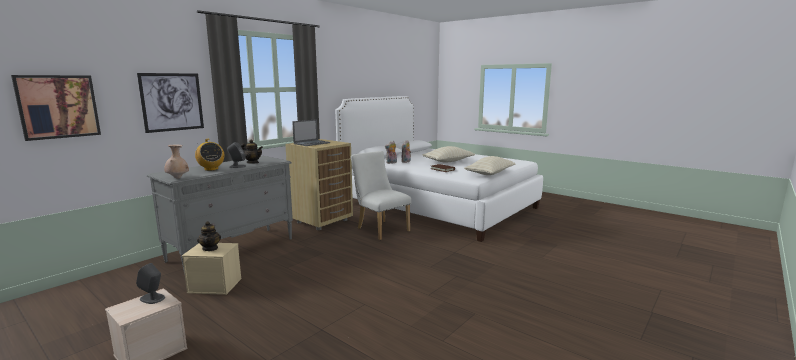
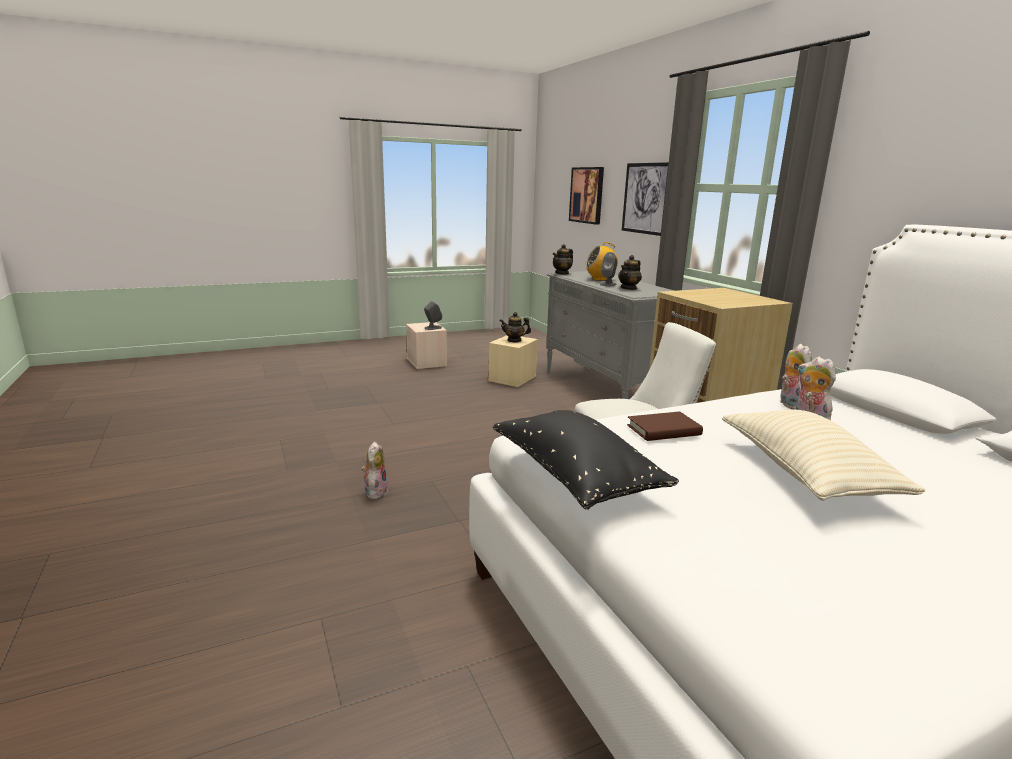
camera: 115 degrees right, 5 degrees up
beige vase [164,144,189,179] -> teapot [553,244,573,275]
laptop [292,119,330,146] -> none
beige pillow [464,156,516,175] -> black pillow [493,410,679,510]
none -> plush toy [362,442,388,499]

